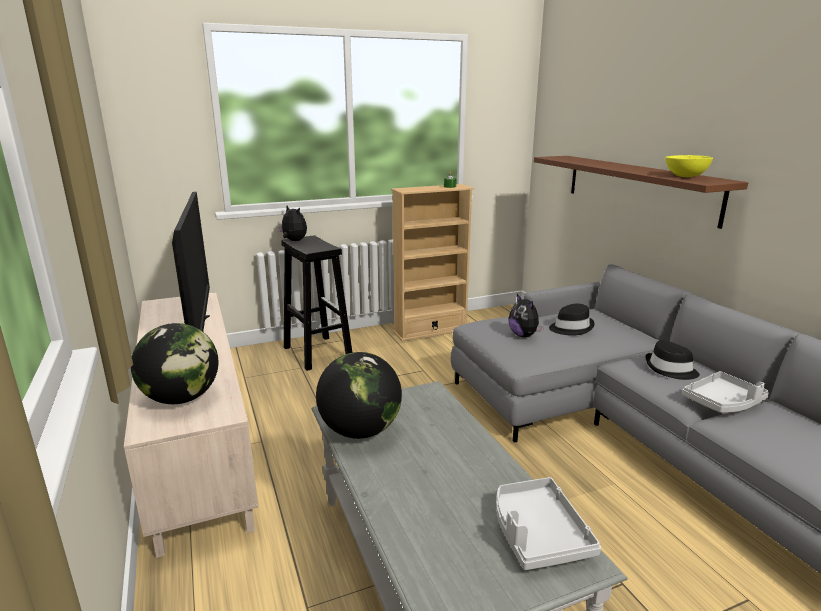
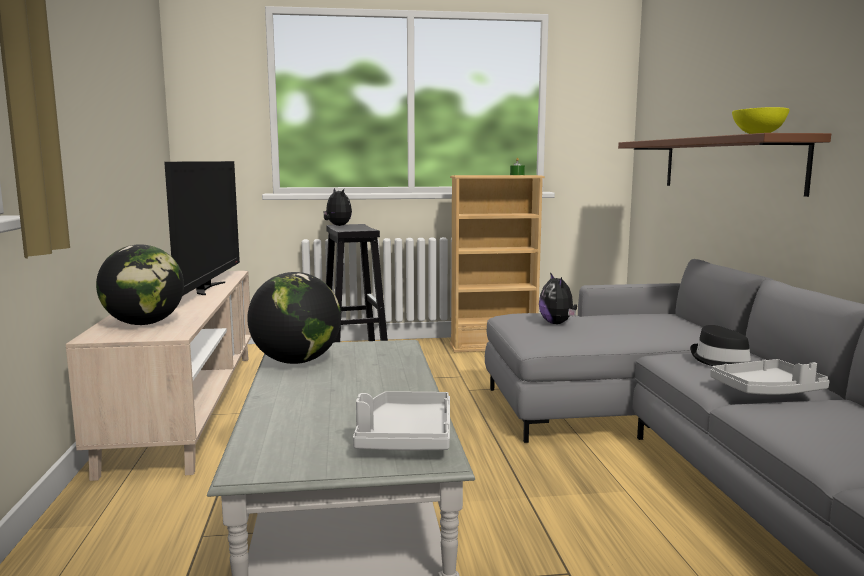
camera: 15 degrees right, 10 degrees down
black hat [549,304,595,336] -> none

